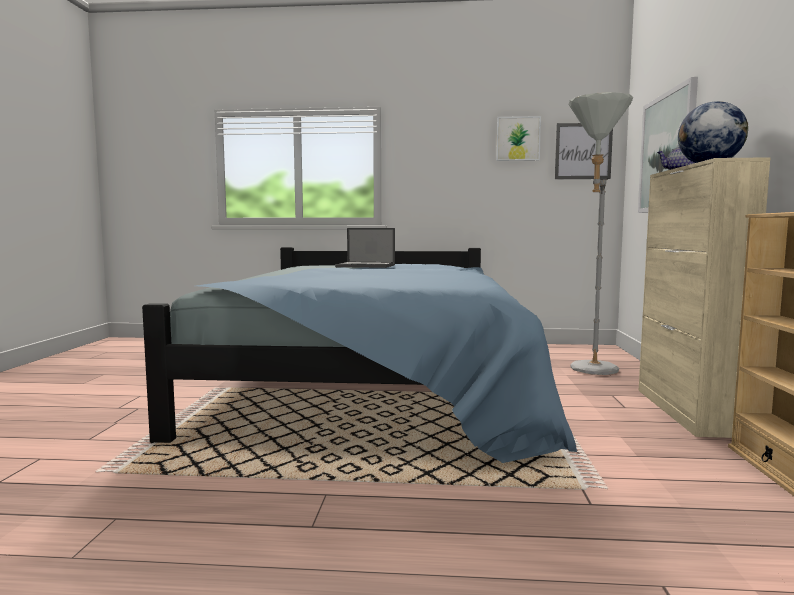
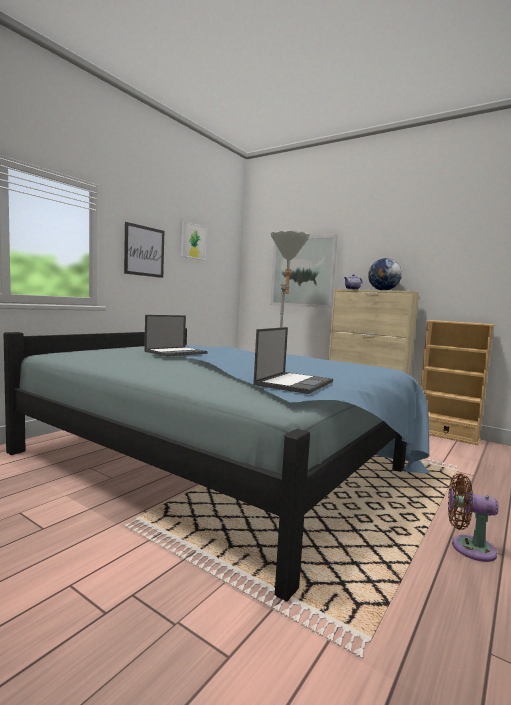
camera: 60 degrees left, 0 degrees up
picture [555,123,613,179] -> picture moved to [124,222,164,278]
none -> laptop [253,327,333,394]
none -> brown fan [448,474,498,562]

